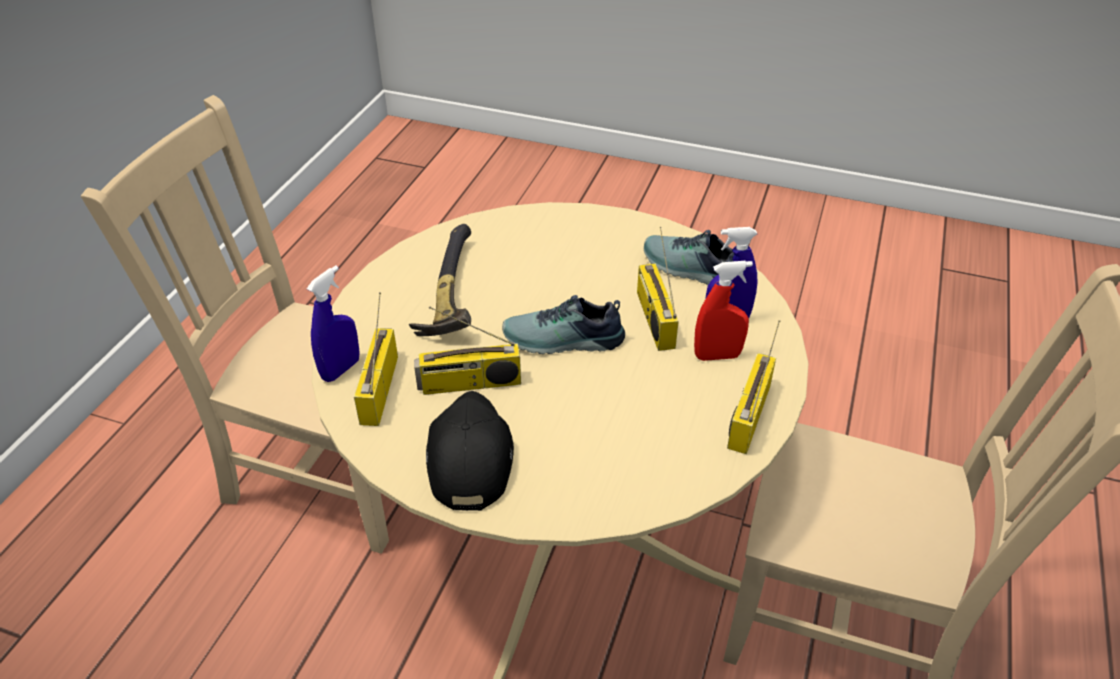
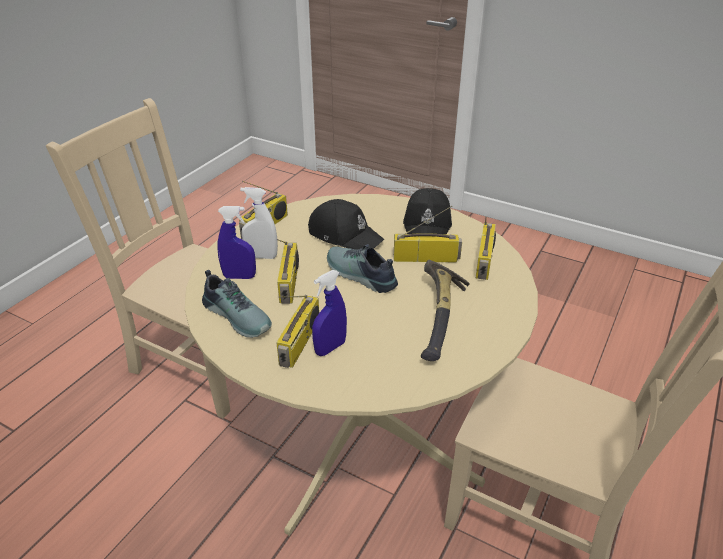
camera: 170 degrees left, 5 degrees down
blue spray bottle [307,265,360,382] -> blue spray bottle moved to [312,270,347,356]
shoe [502,295,625,354] -> shoe turned 150 degrees counterclockwise [327,244,398,293]
red spray bottle [694,261,753,361] -> white spray bottle [240,187,278,259]
none -> radio [276,295,319,368]
none -> black cap [308,199,384,250]

